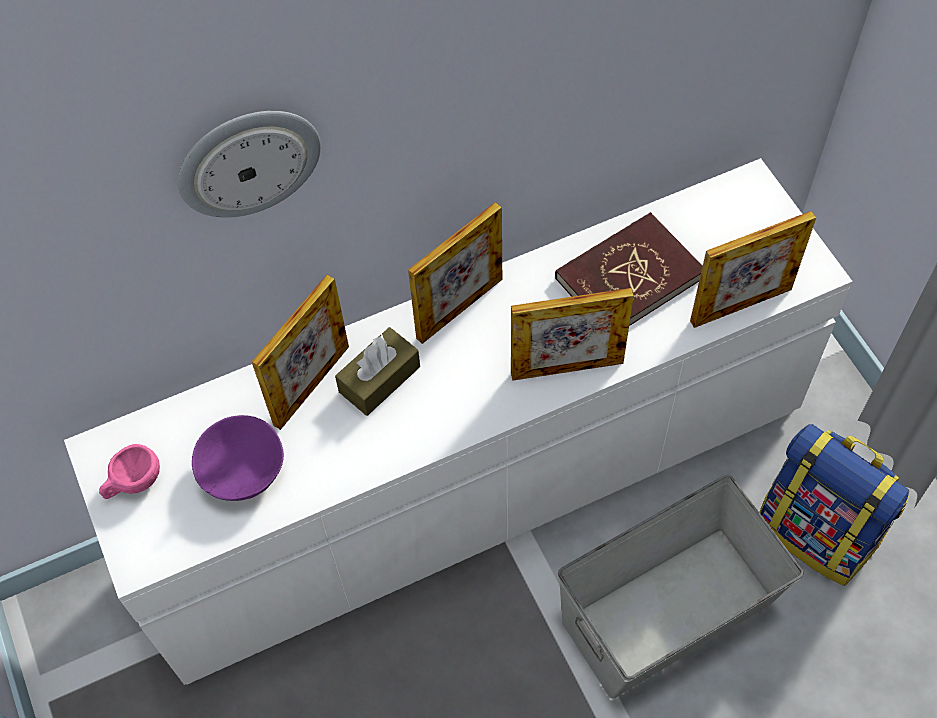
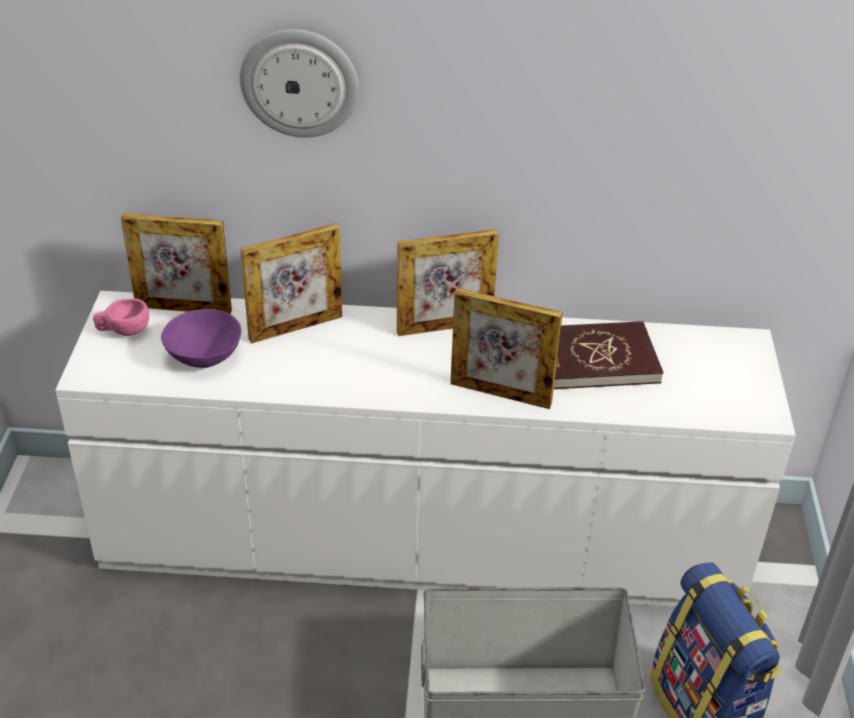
camera: 25 degrees right, 20 degrees down
brown tissue box [335,327,420,416] -> none
picture frame [690,211,816,328] -> picture frame moved to [121,213,232,314]

